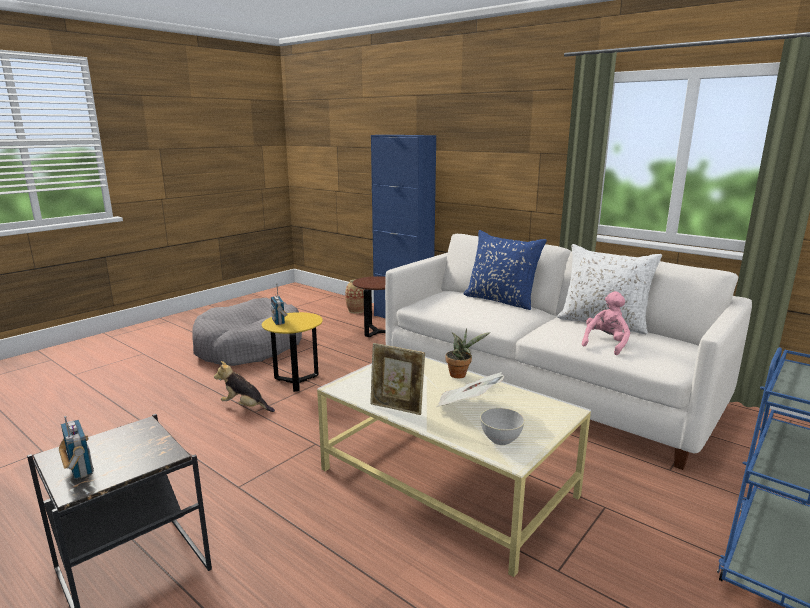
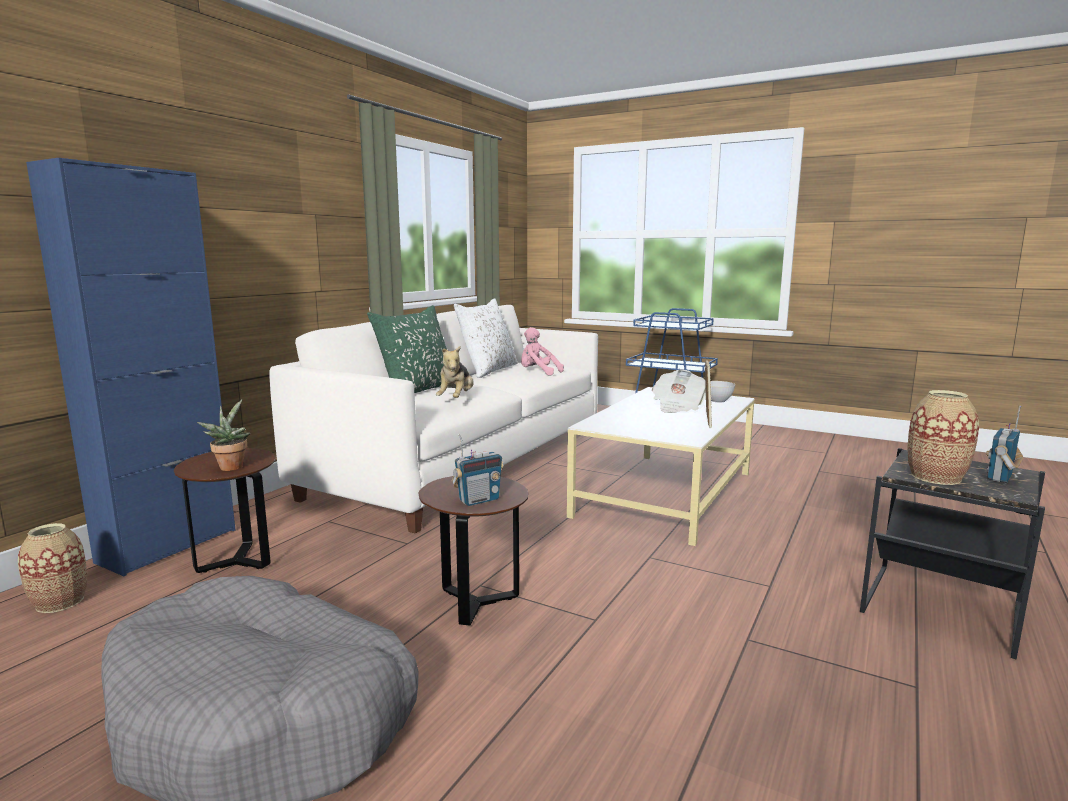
camera: 100 degrees left, 5 degrees down
plush toy [214,361,275,412] -> plush toy moved to [436,346,474,398]
yellow side table [262,312,323,392] -> brown side table [419,476,528,626]
potted plant [446,328,490,378] -> potted plant moved to [197,399,250,471]
blue pillow [464,230,547,310] -> green pillow [367,305,447,393]
none -> vase [908,390,979,485]

